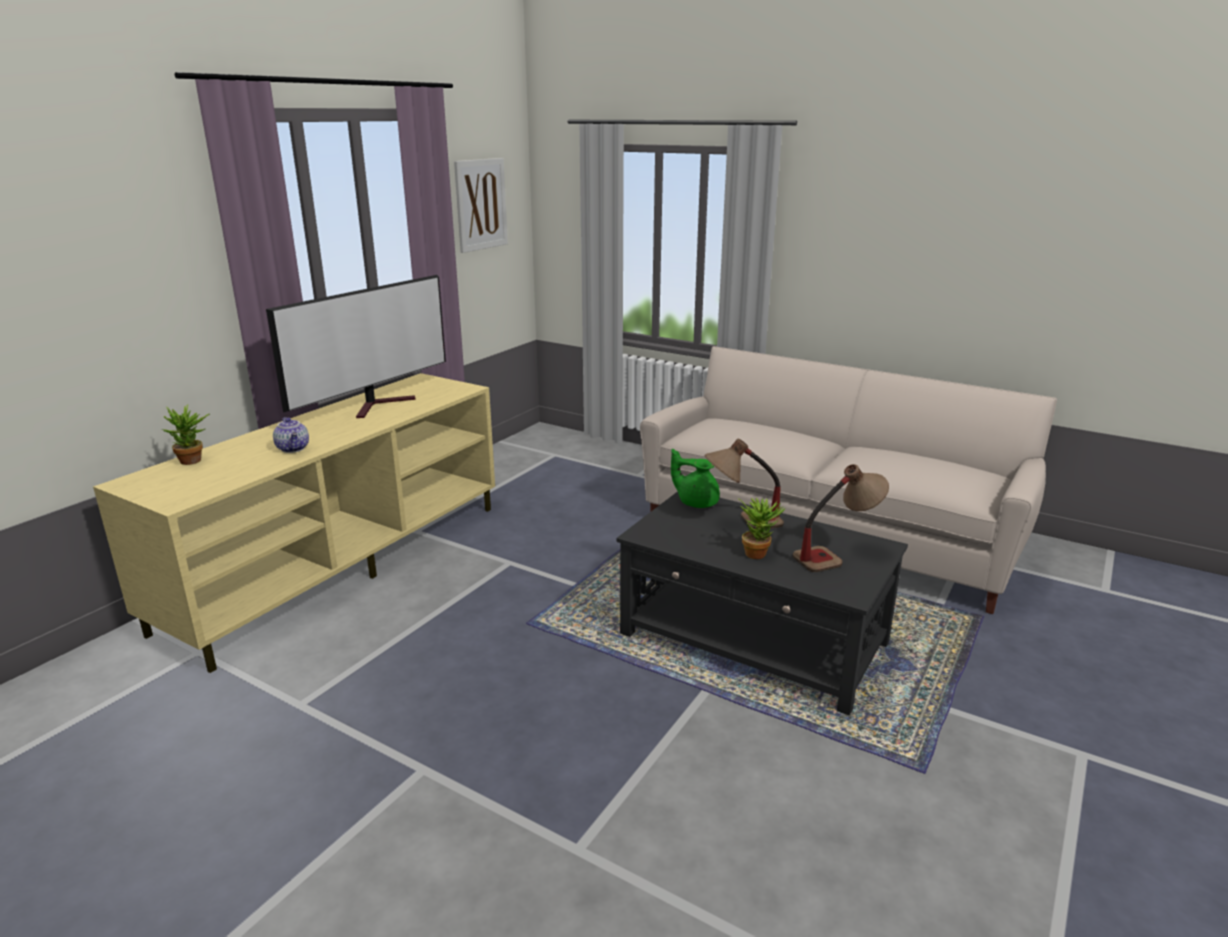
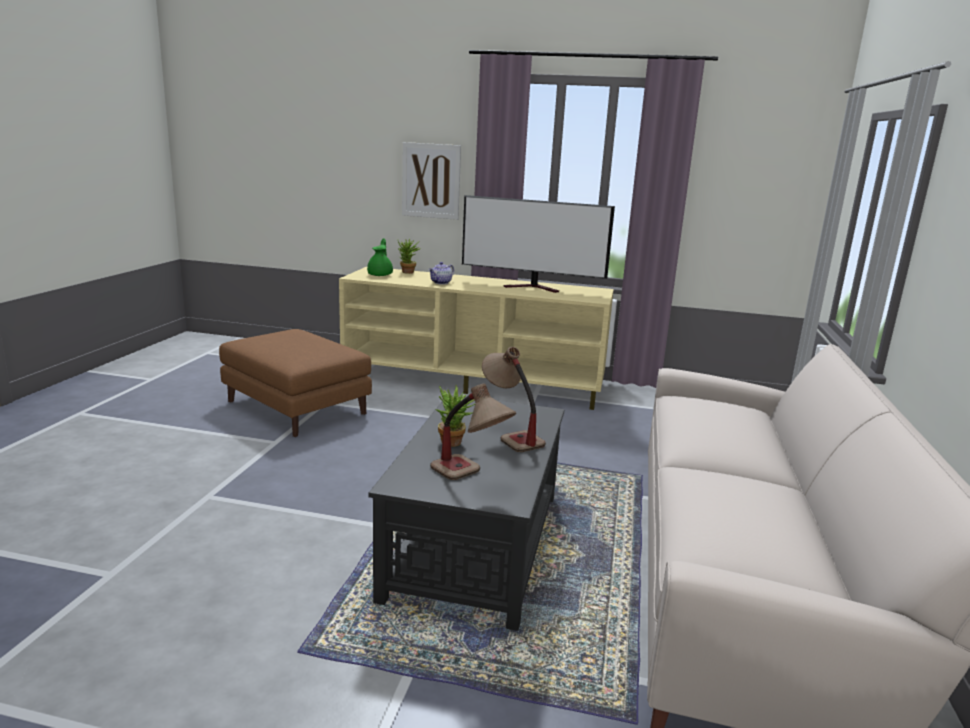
camera: 70 degrees right, 5 degrees down
picture [454,158,508,253] -> picture moved to [402,142,461,220]
green teapot [671,449,720,508] -> green teapot moved to [367,238,393,276]
none -> brown ottoman [219,329,372,437]

